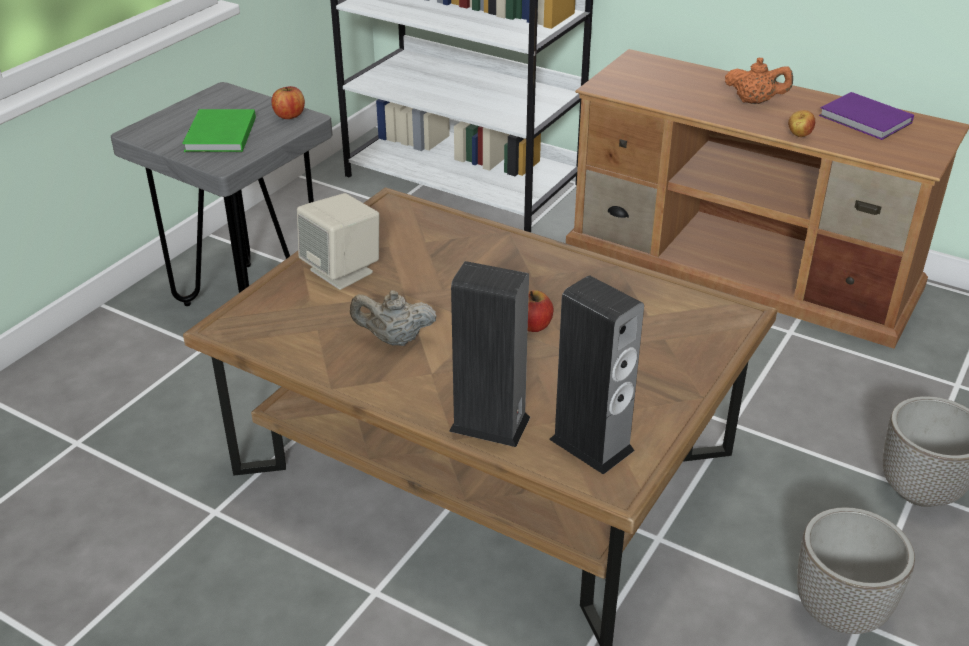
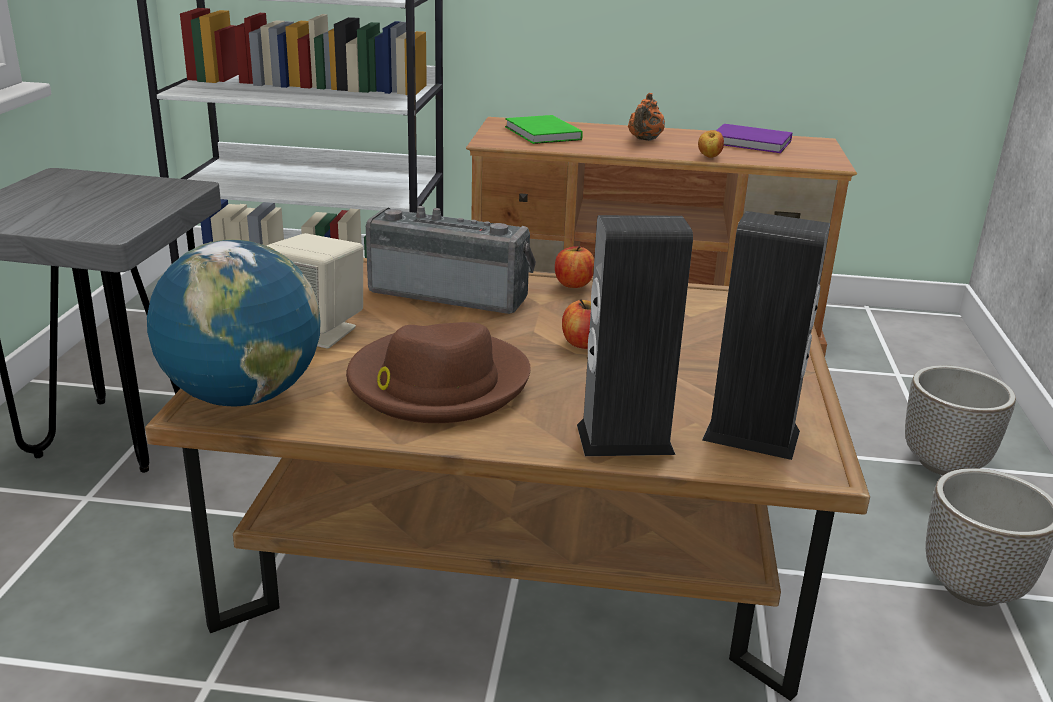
camera: 25 degrees left, 10 degrees down
green book [182,109,256,152] -> green book moved to [505,115,583,144]
apple [271,86,305,119] -> apple moved to [555,246,594,288]
beige teapot [350,290,437,346] -> brown hat [346,322,531,423]
orange teapot [725,58,793,104] -> orange teapot turned 120 degrees clockwise [628,93,665,141]
none -> globe [147,239,321,406]
none -> radio [366,206,536,314]

